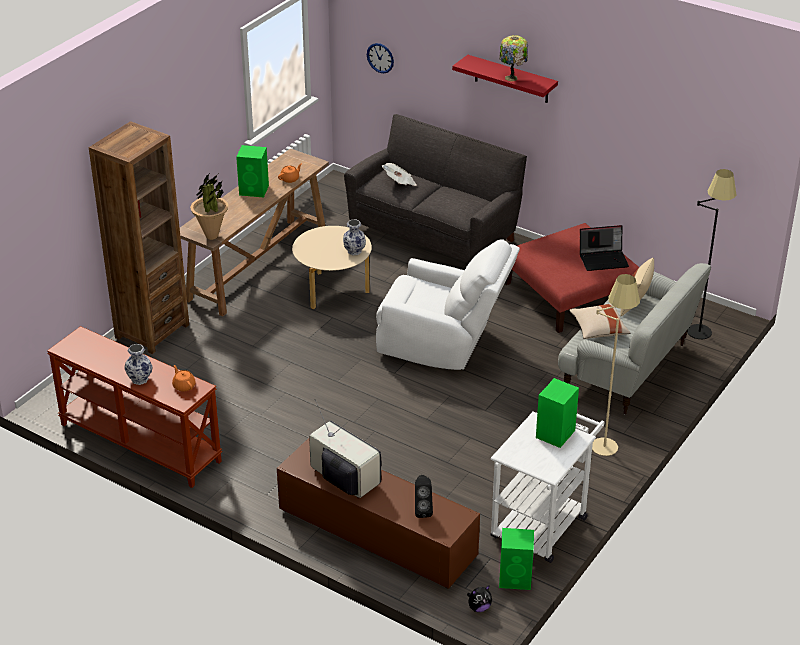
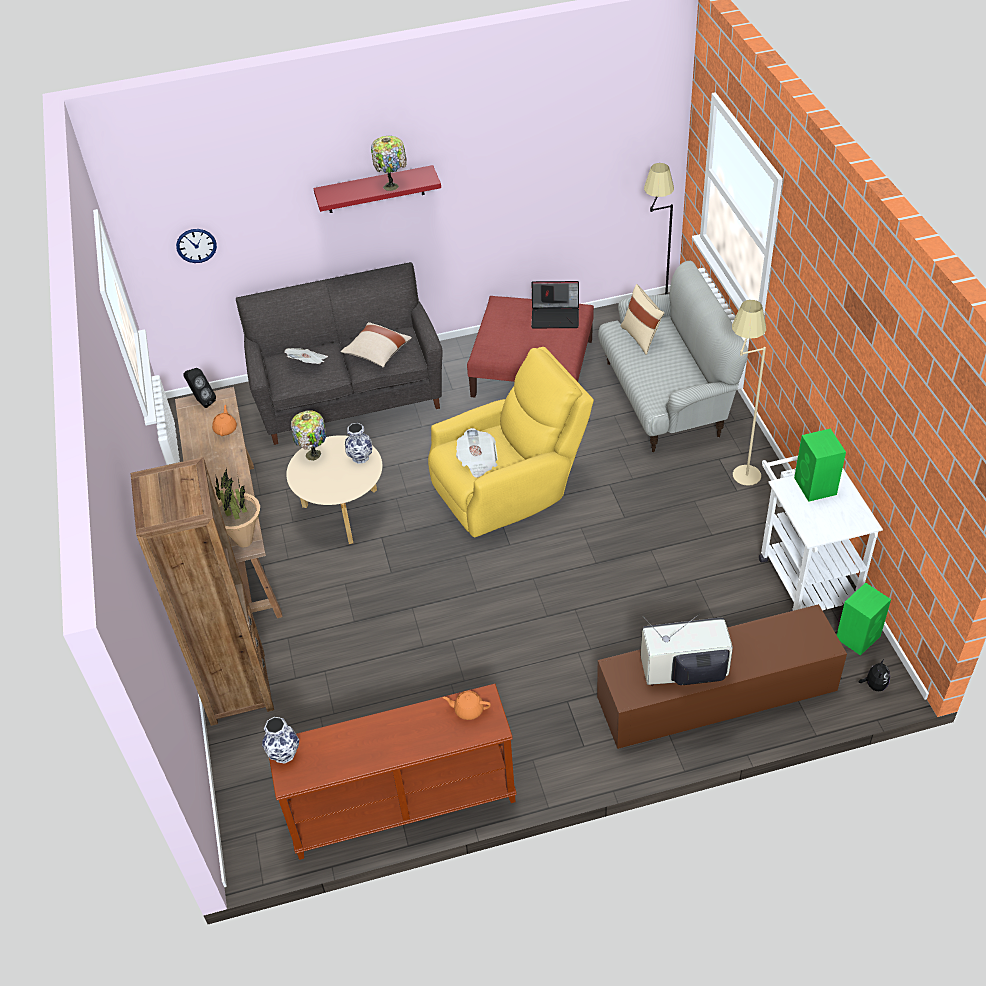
camera: 45 degrees left, 10 degrees up
vase [124,344,153,385] -> vase moved to [262,717,299,764]
green speaker [236,145,269,198] -> none
white armchair [376,239,520,370] -> yellow armchair [428,347,594,537]
black speaker [415,475,433,518] -> black speaker moved to [184,368,216,408]
beige pillow [569,303,631,339] -> beige pillow moved to [341,322,412,367]
laptop [580,225,629,271] -> laptop turned 60 degrees clockwise [531,281,579,328]
none -> table lamp [291,410,326,461]
none -> newspaper [456,428,498,478]

